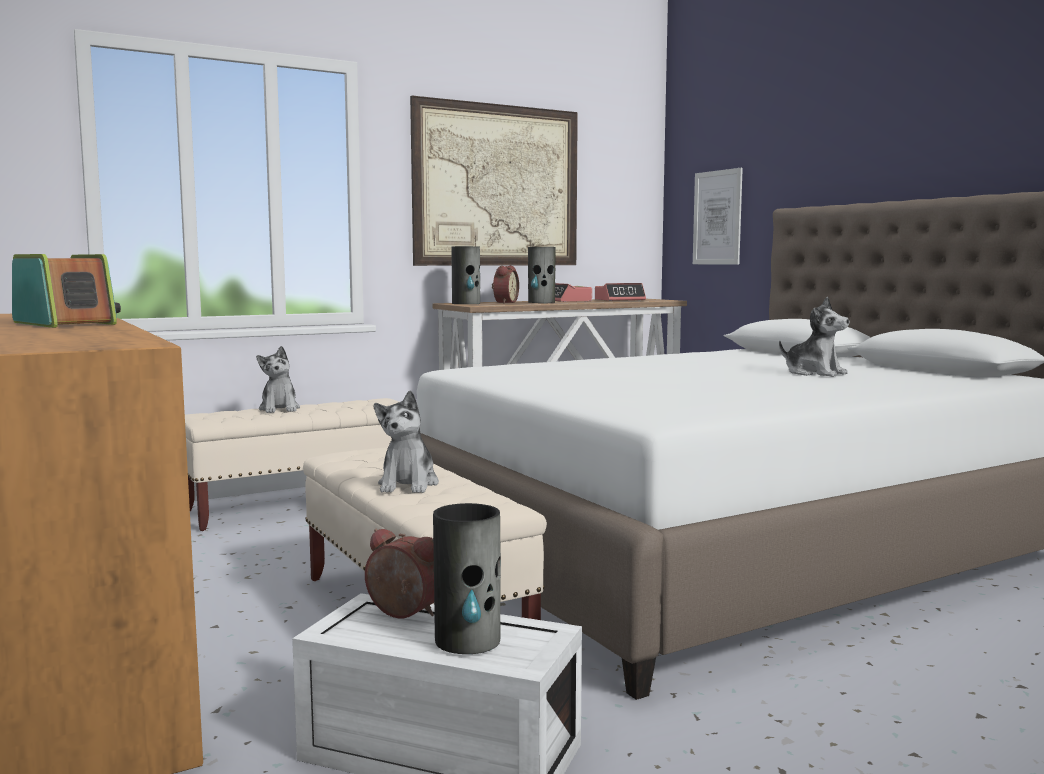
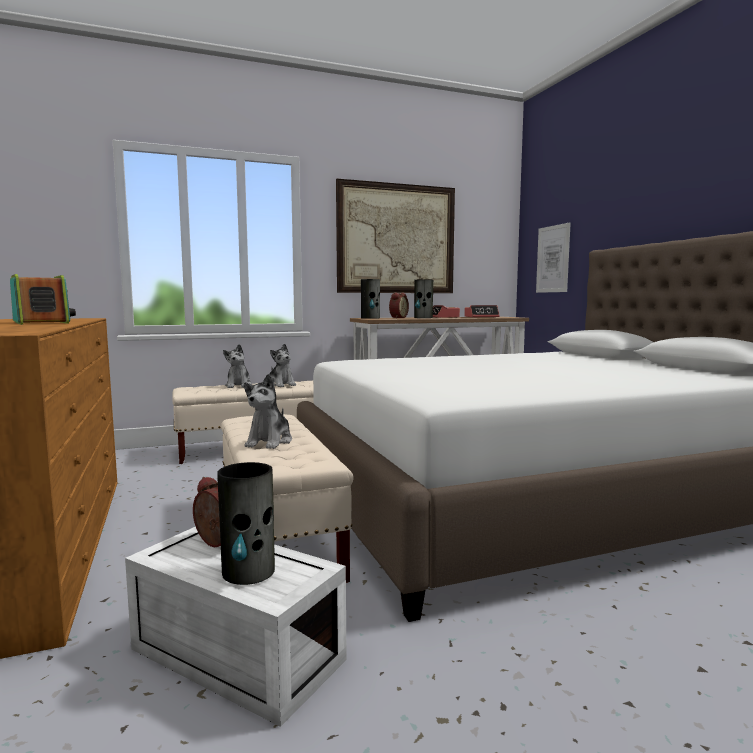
camera: 10 degrees right, 0 degrees up
plush toy [779,297,850,377] -> plush toy moved to [269,344,296,387]

